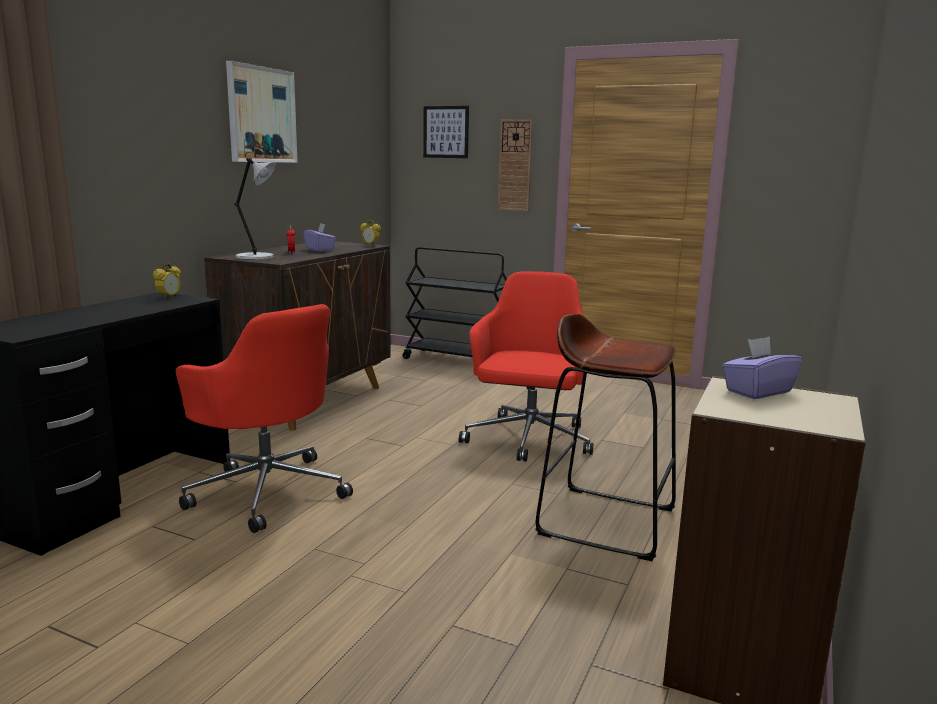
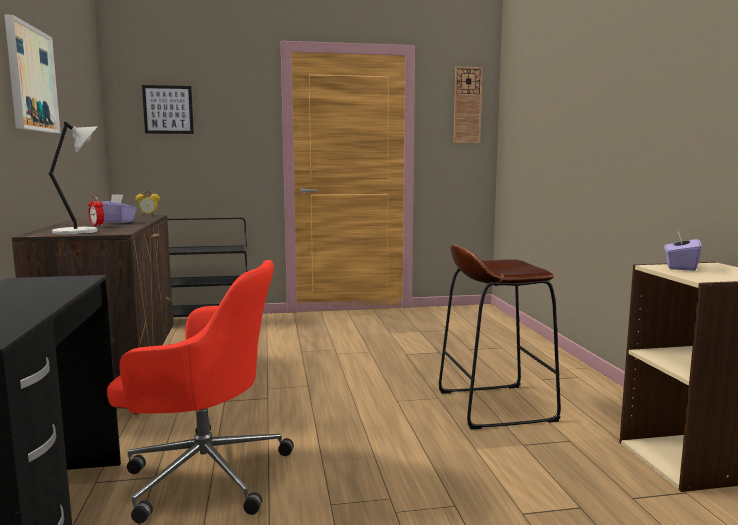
camera: 35 degrees left, 5 degrees down
alarm clock [153,264,181,298] -> none
red office chair [459,271,593,462] -> none
wall clock [498,119,533,211] -> wall clock moved to [453,67,483,143]

